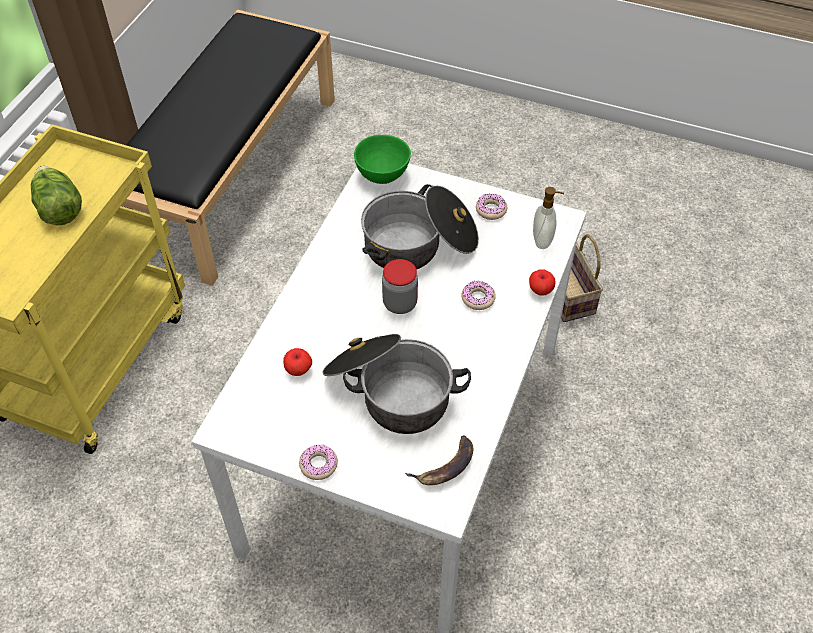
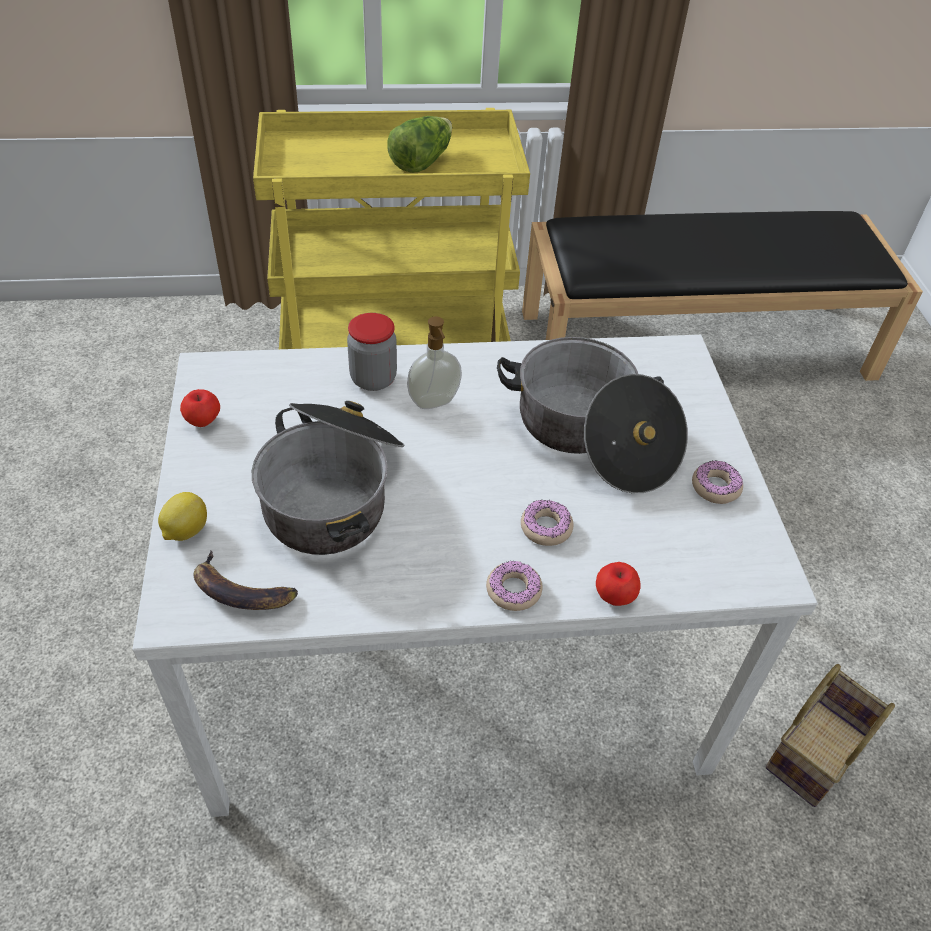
camera: 60 degrees right, 5 degrees down
apple [283,348,312,376] -> apple moved to [180,389,220,427]
donut [299,444,338,480] -> donut moved to [486,561,543,611]
green bowl [354,135,411,184] -> none
jar [382,259,418,314] -> jar moved to [347,313,397,391]
soap dispenser [533,187,564,249] -> soap dispenser moved to [407,316,462,409]
none -> lemon [158,492,207,541]

